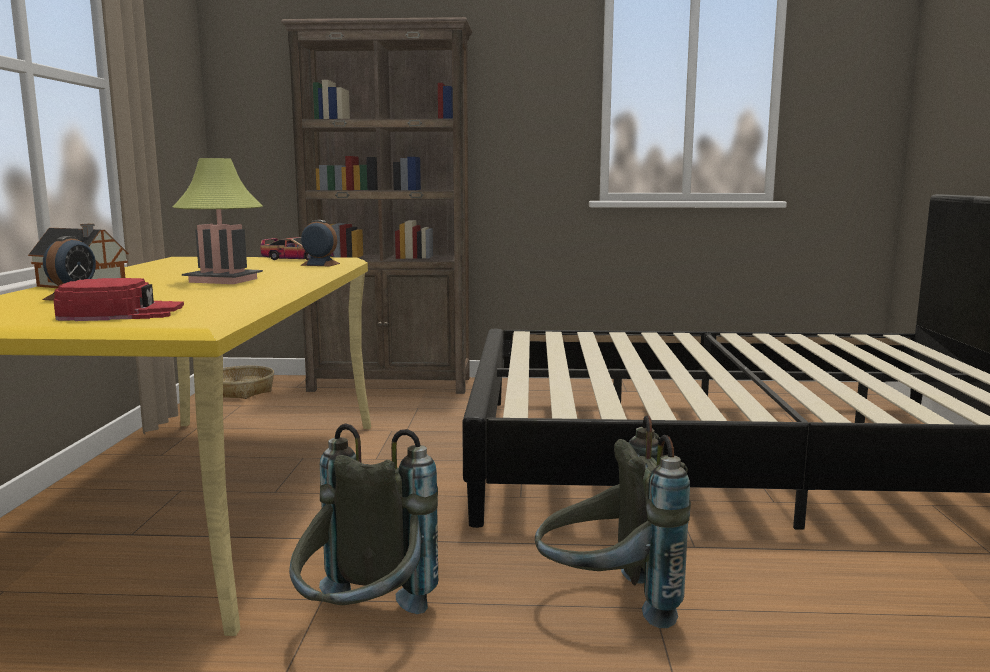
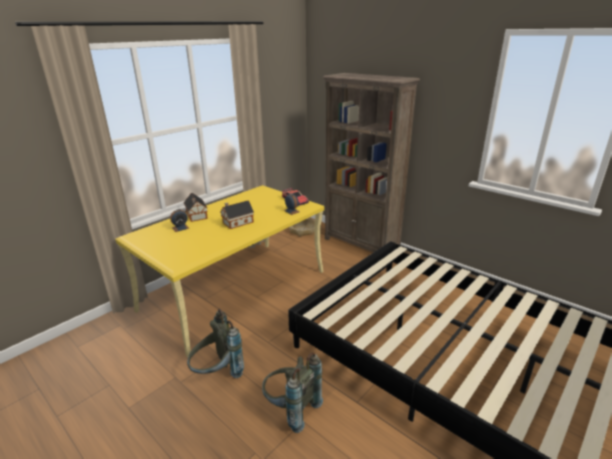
camera: 40 degrees right, 15 degrees up
red cap [53,278,184,321] -> none
table lamp [173,158,263,284] -> toy house [220,201,254,229]

